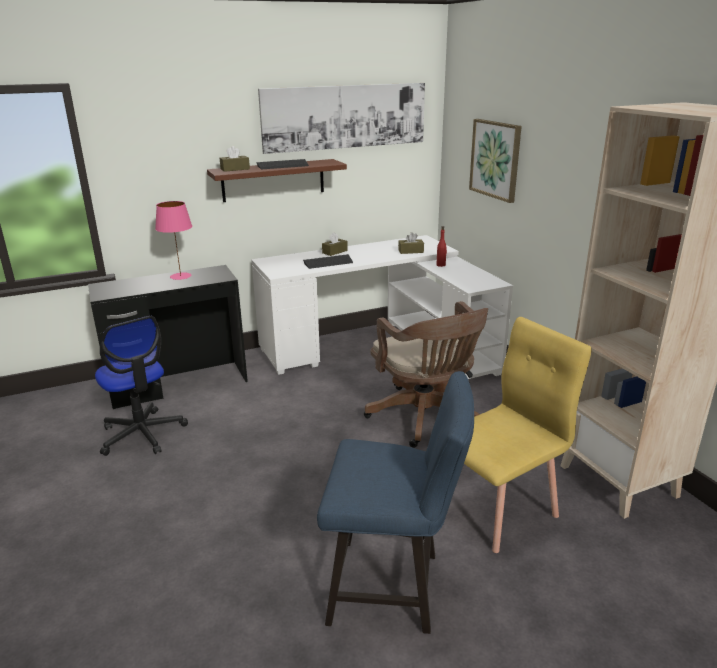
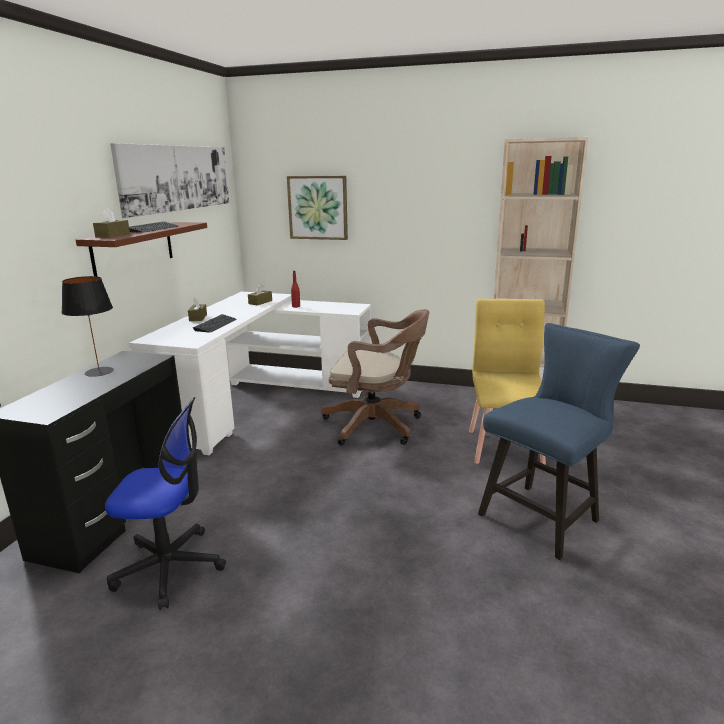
camera: 50 degrees left, 5 degrees down
pink table lamp [155,201,193,280] -> black table lamp [61,276,114,377]

